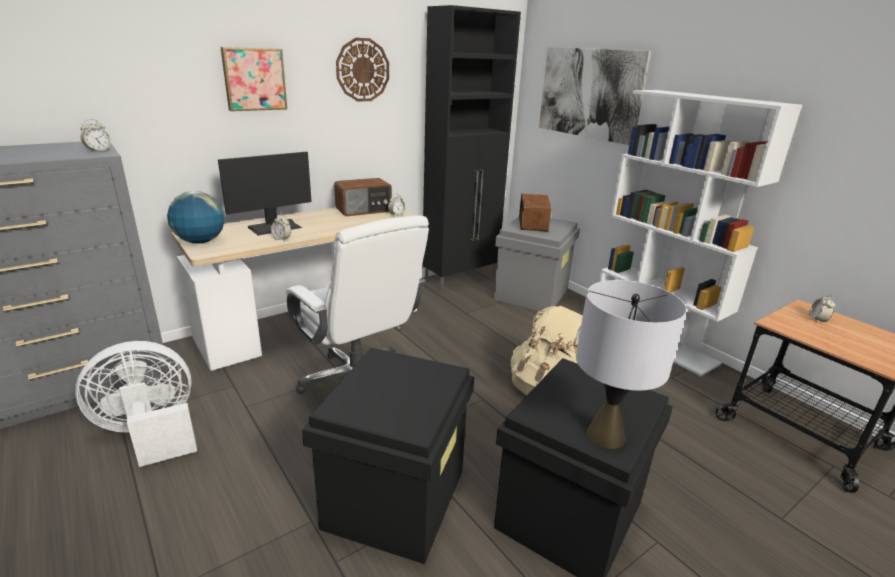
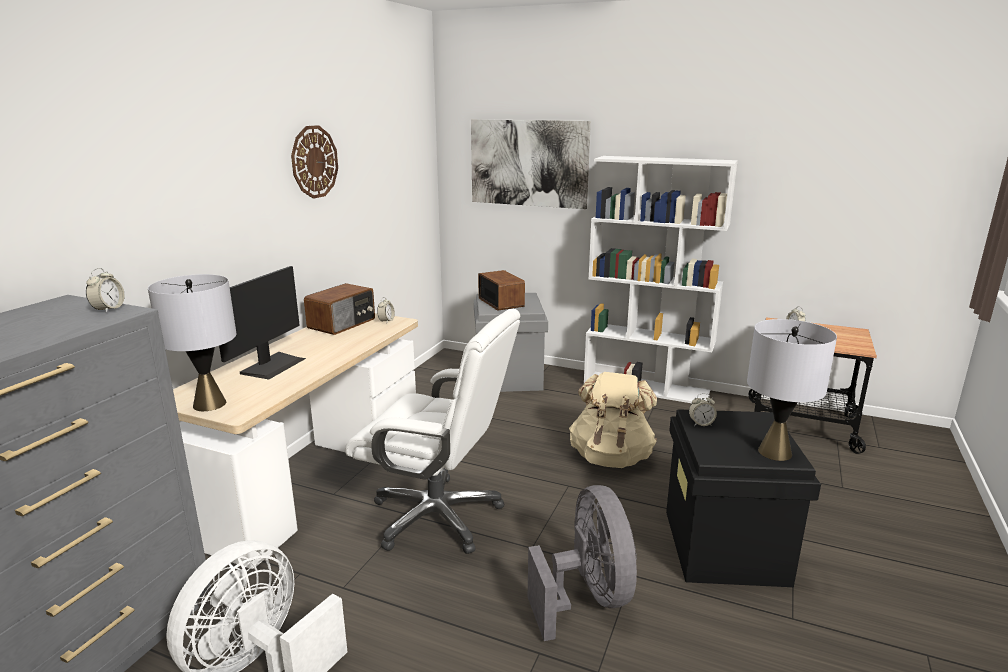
camera: 30 degrees left, 5 degrees down
globe [167,191,225,244] -> grey table lamp [148,274,237,411]
picture [220,47,287,111] -> none
alarm clock [271,215,291,240] -> alarm clock moved to [689,393,717,426]
black storage box [302,348,474,564] -> grey fan [528,485,637,641]
black cabinet [422,5,521,291] -> none

